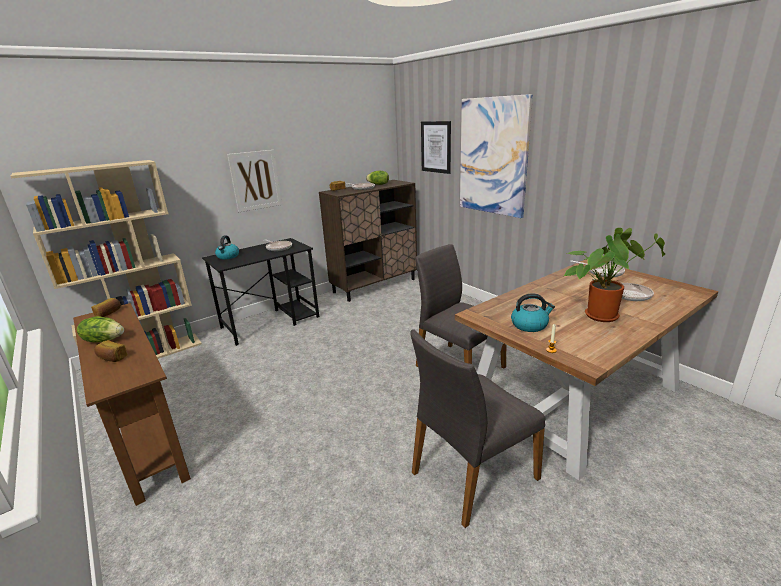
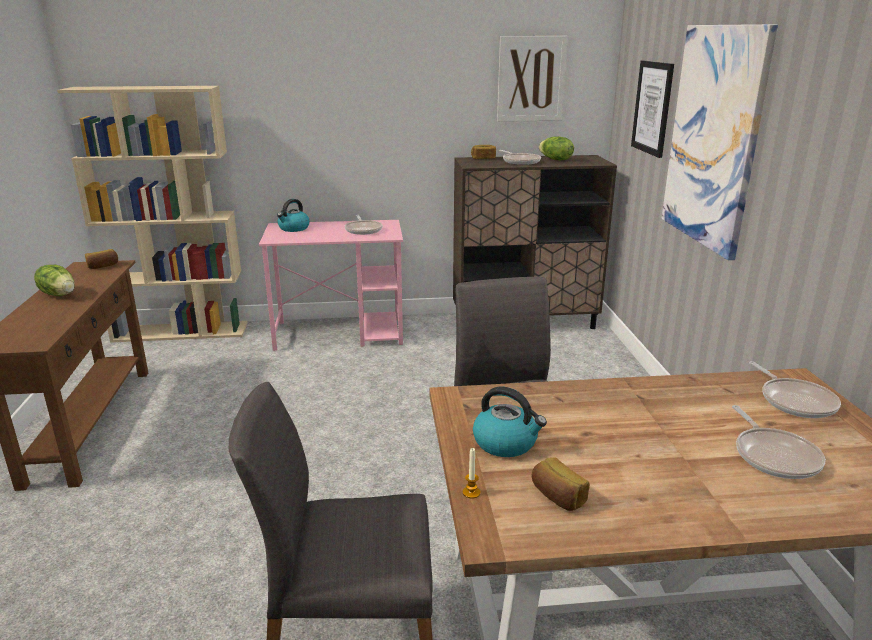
camera: 30 degrees right, 0 degrees up
bread [94,340,127,362] -> bread moved to [532,458,590,511]
black desk [202,238,319,346] -> pink desk [259,220,403,351]
picture [227,150,282,212] -> picture moved to [497,36,567,122]
potted plant [564,228,665,322] -> none

